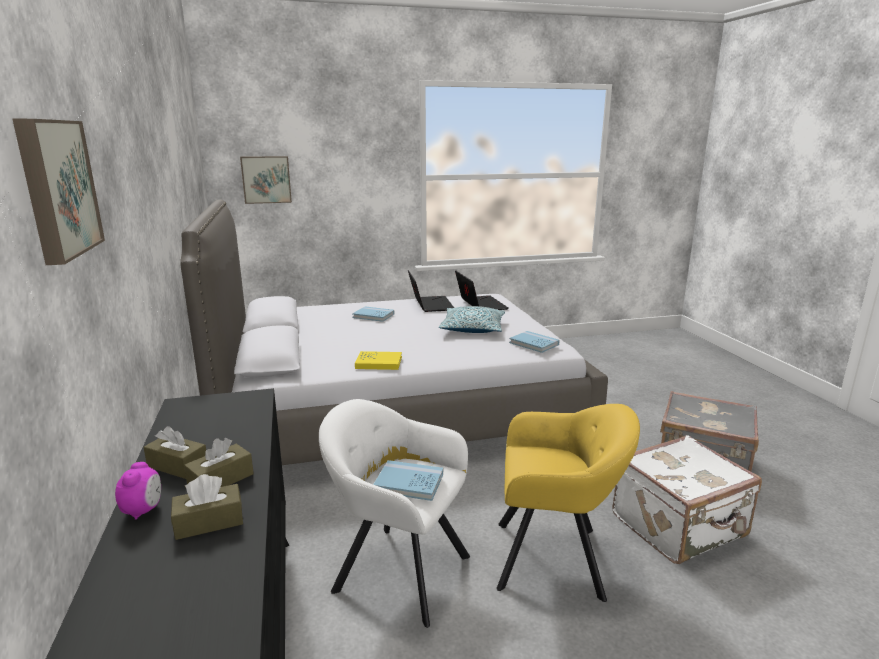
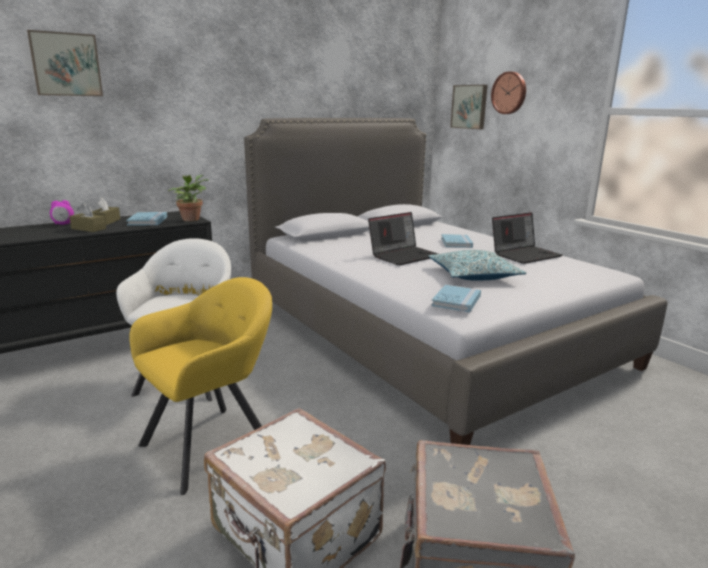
camera: 70 degrees right, 0 degrees up
brown tissue box [171,474,243,540] -> none
yellow book [355,351,402,370] -> none
blue book [373,460,443,501] -> blue book moved to [126,212,167,225]
laptop [455,270,509,310] -> laptop moved to [368,212,438,266]
yellow armchair [496,404,640,602] -> yellow armchair turned 120 degrees counterclockwise [129,277,272,495]
none -> potted plant [168,175,209,221]
none -> wall clock [491,71,526,114]

